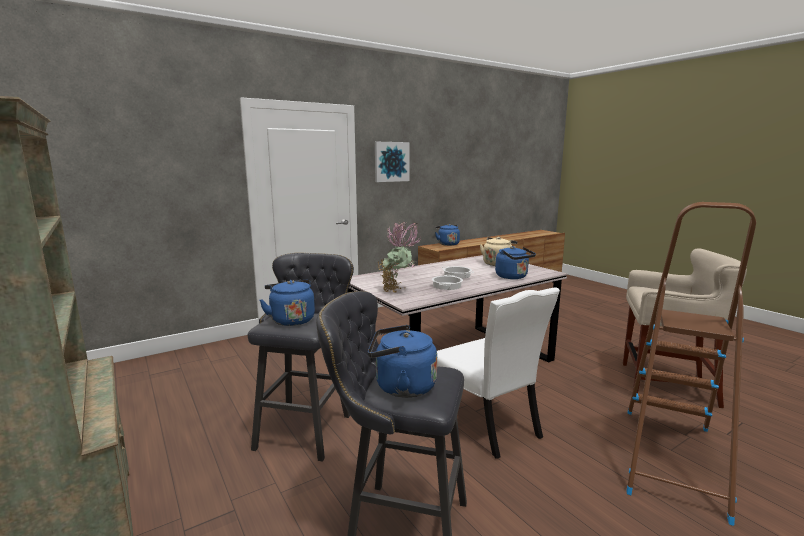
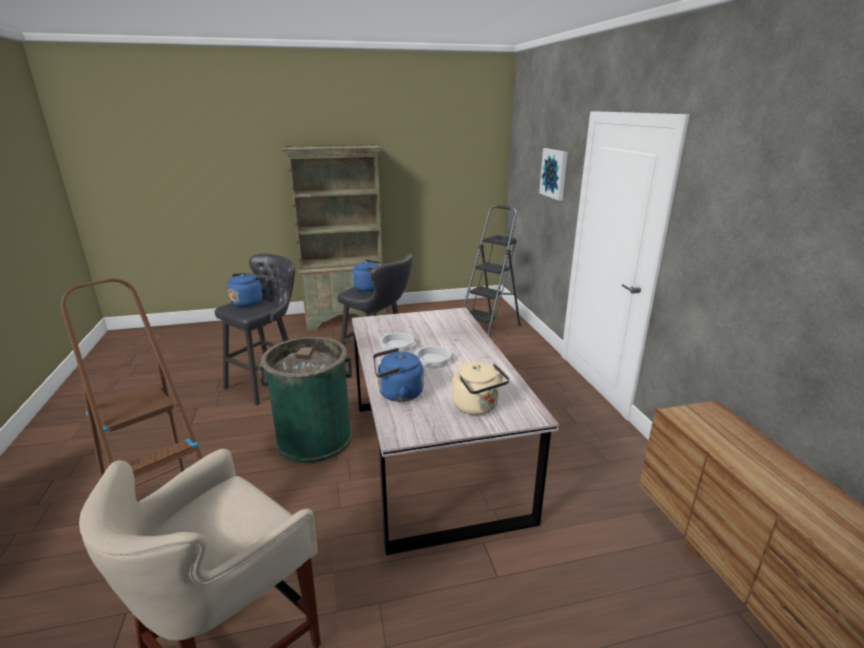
camera: 110 degrees right, 10 degrees up
picture [375,142,410,182] -> picture moved to [539,148,568,201]
potted plant [378,221,420,293] -> none
blue kettle [435,224,460,246] -> none
white chair [437,287,560,459] -> green trash can [258,337,352,463]
none -> step ladder [463,205,521,336]

